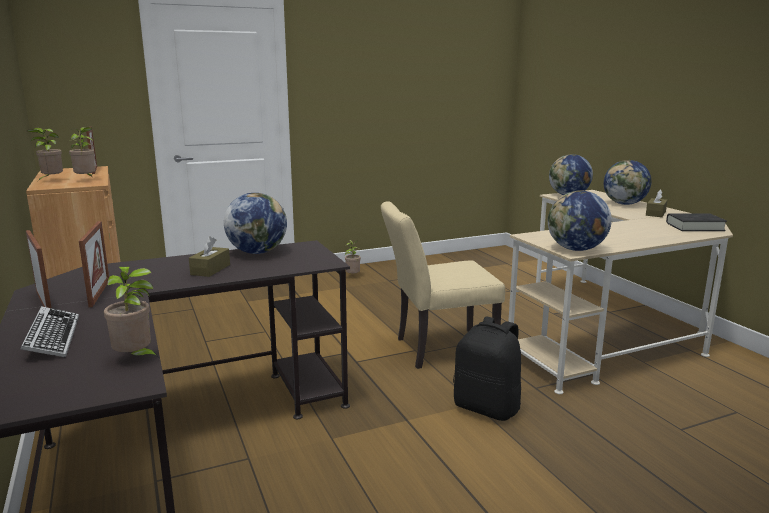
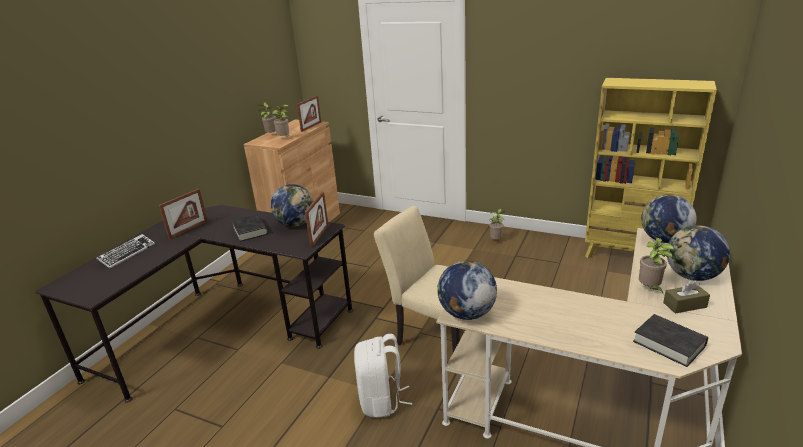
camera: 50 degrees right, 10 degrees up
picture frame [26,230,52,308] -> picture frame moved to [305,192,328,247]
potted plant [104,267,159,359] -> potted plant moved to [639,238,674,295]
brown tissue box [189,236,230,277] -> black book [231,214,268,242]
black backpack [453,317,521,421] -> white backpack [354,334,412,418]
none -> yellow bookcase [585,78,717,258]

